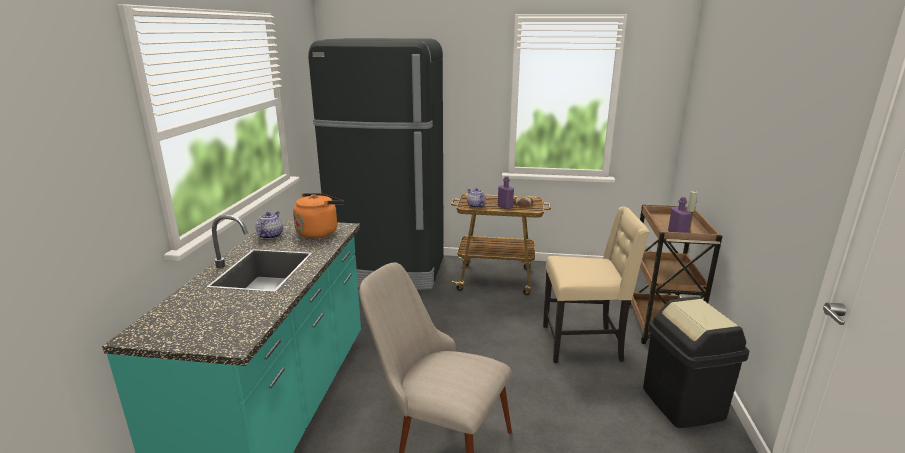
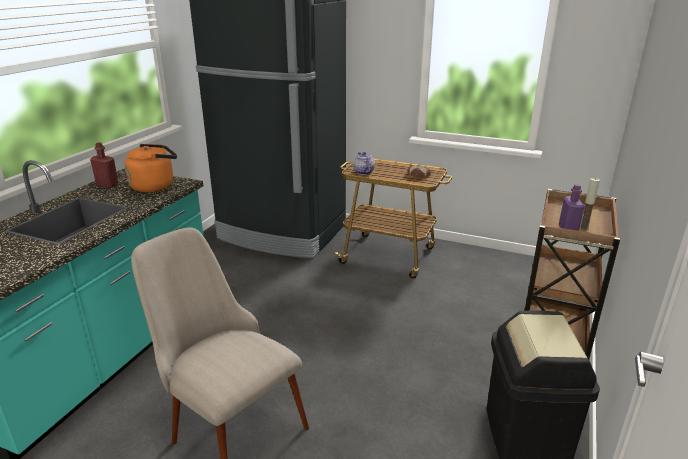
camera: 15 degrees right, 5 degrees up
teapot [255,211,283,239] -> red bottle [90,142,118,188]
purple bottle [498,176,514,209] -> none
beige chair [543,207,650,363] -> none

